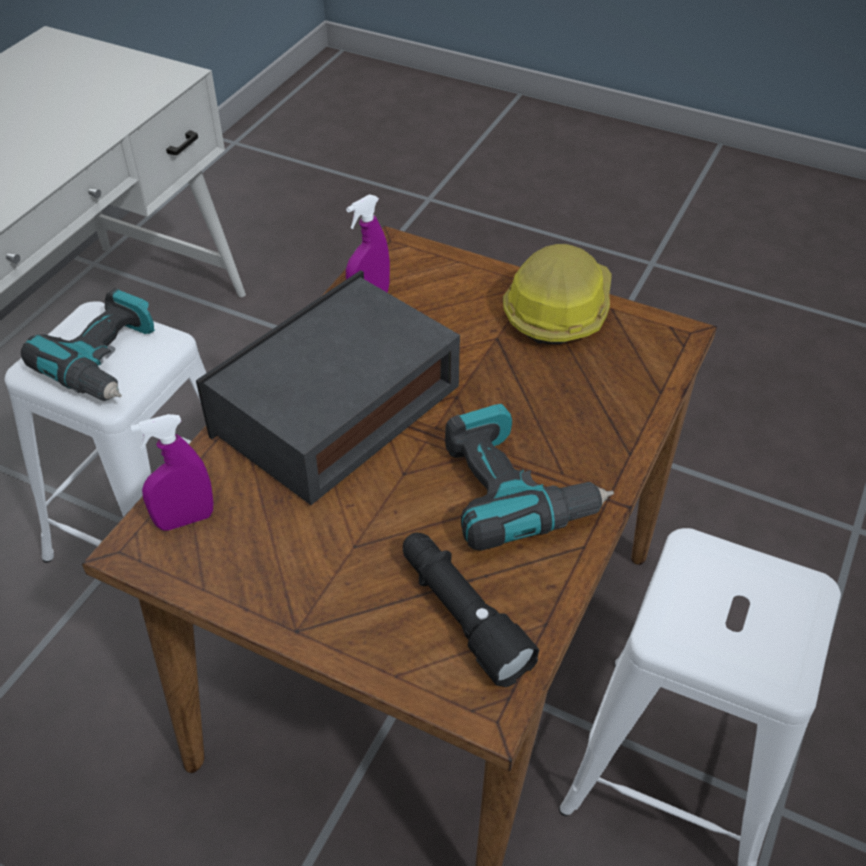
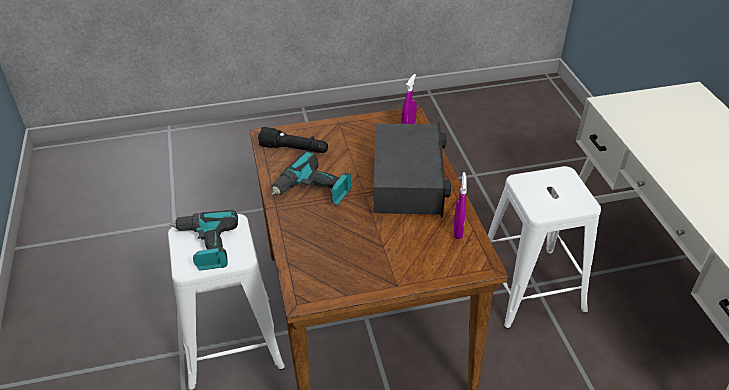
camera: 140 degrees right, 5 degrees down
power drill [21,288,155,401] -> power drill moved to [169,210,238,270]
hard hat [503,244,612,345] -> none

